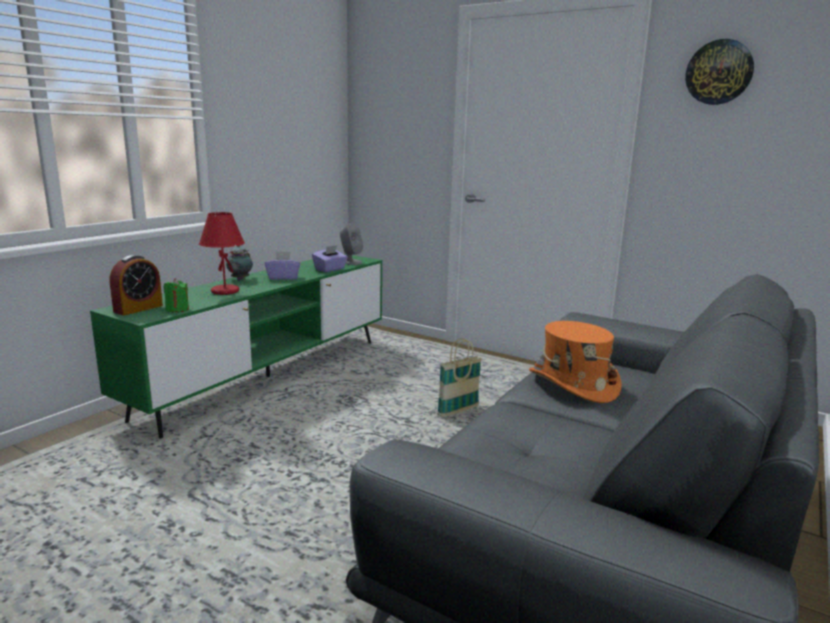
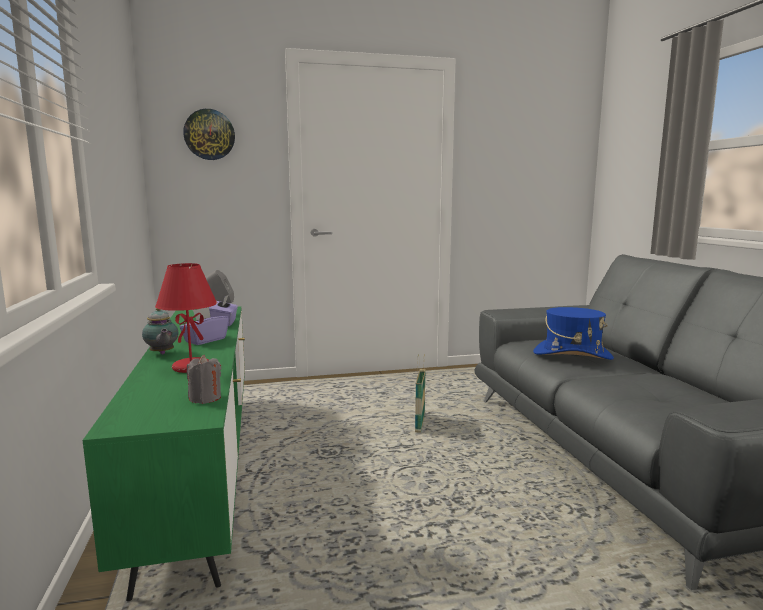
camera: 45 degrees left, 5 degrees down
alarm clock [110,255,163,315] -> none
green candle [163,278,189,312] -> grey candle [187,355,221,404]
orange hat [529,321,621,403] -> blue hat [533,307,614,360]
wall clock [685,39,754,105] -> wall clock moved to [183,109,235,160]

